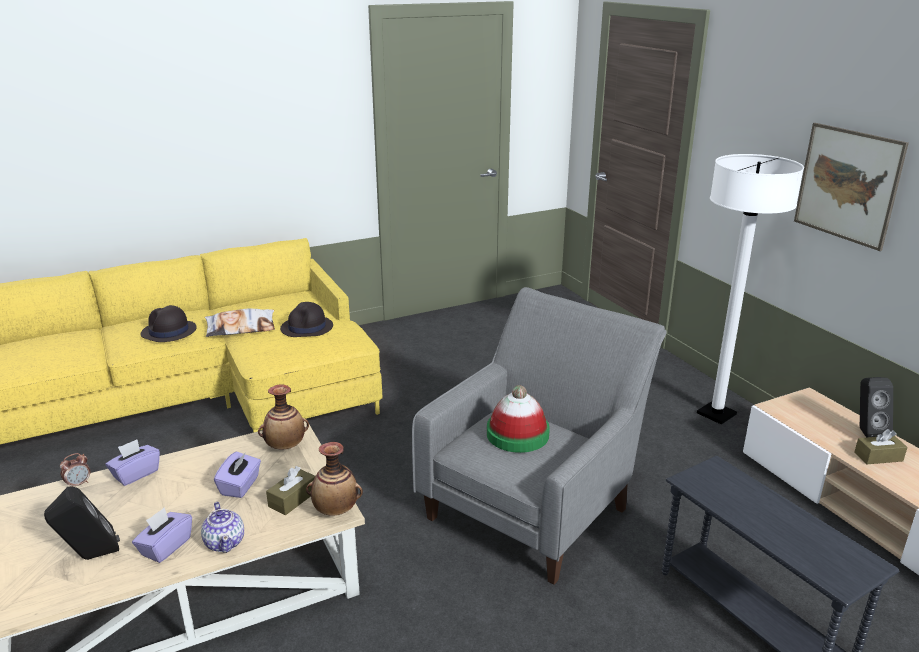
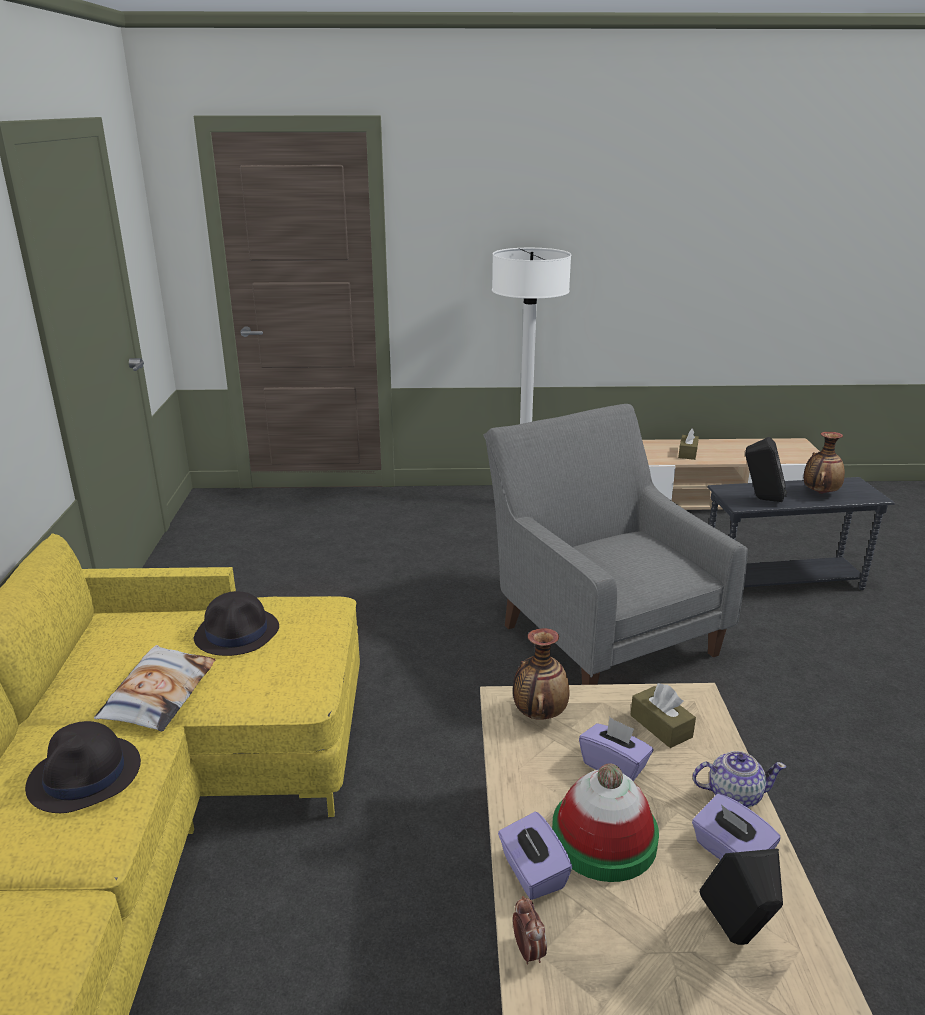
camera: 65 degrees left, 0 degrees up
vase [306,442,363,516] -> vase moved to [803,432,845,494]
hat [487,385,550,453] -> hat moved to [552,763,659,882]
picture [794,123,909,251] -> none
black speaker [860,377,893,438] -> black speaker moved to [745,437,787,502]

